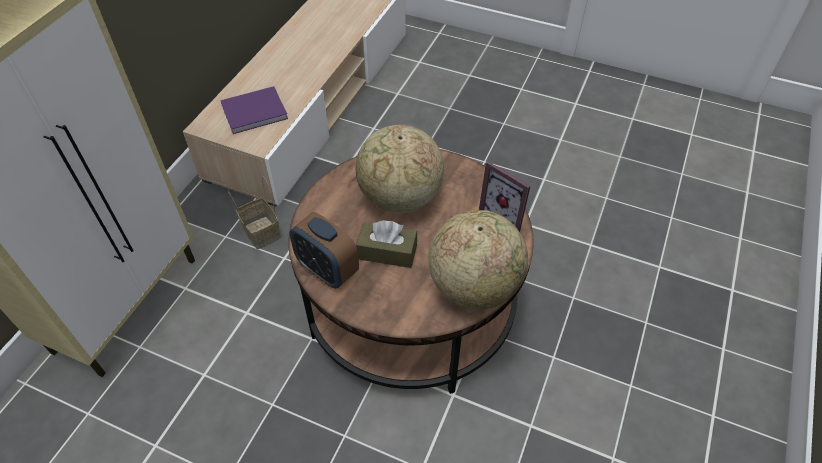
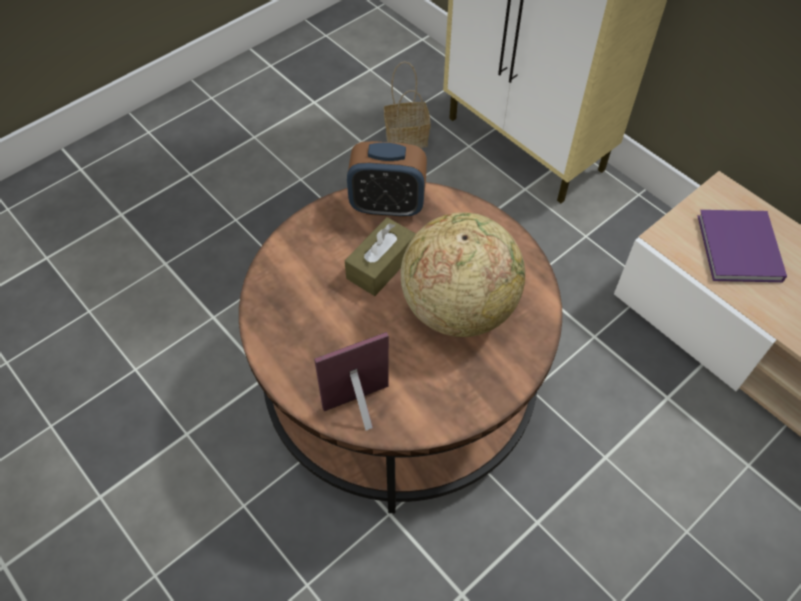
camera: 115 degrees right, 5 degrees up
basket [228,177,281,249] -> basket moved to [384,61,430,148]
alarm clock [290,212,359,289] -> alarm clock turned 150 degrees counterclockwise [347,141,427,218]
globe [428,210,528,309] -> none

